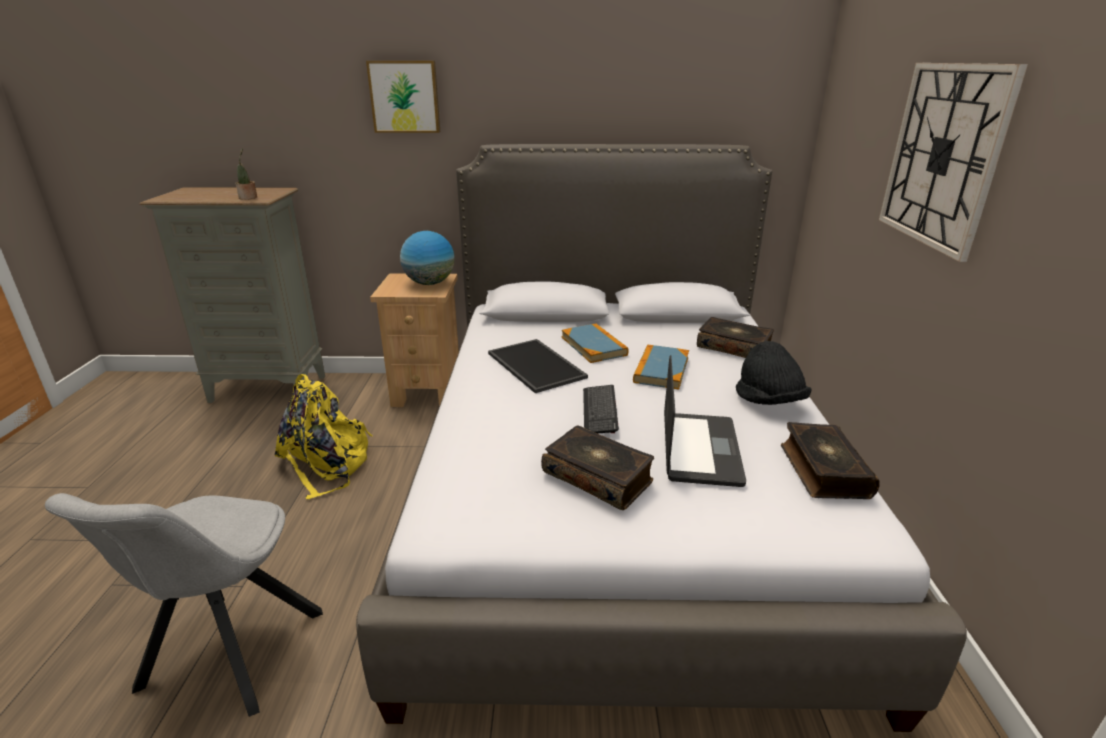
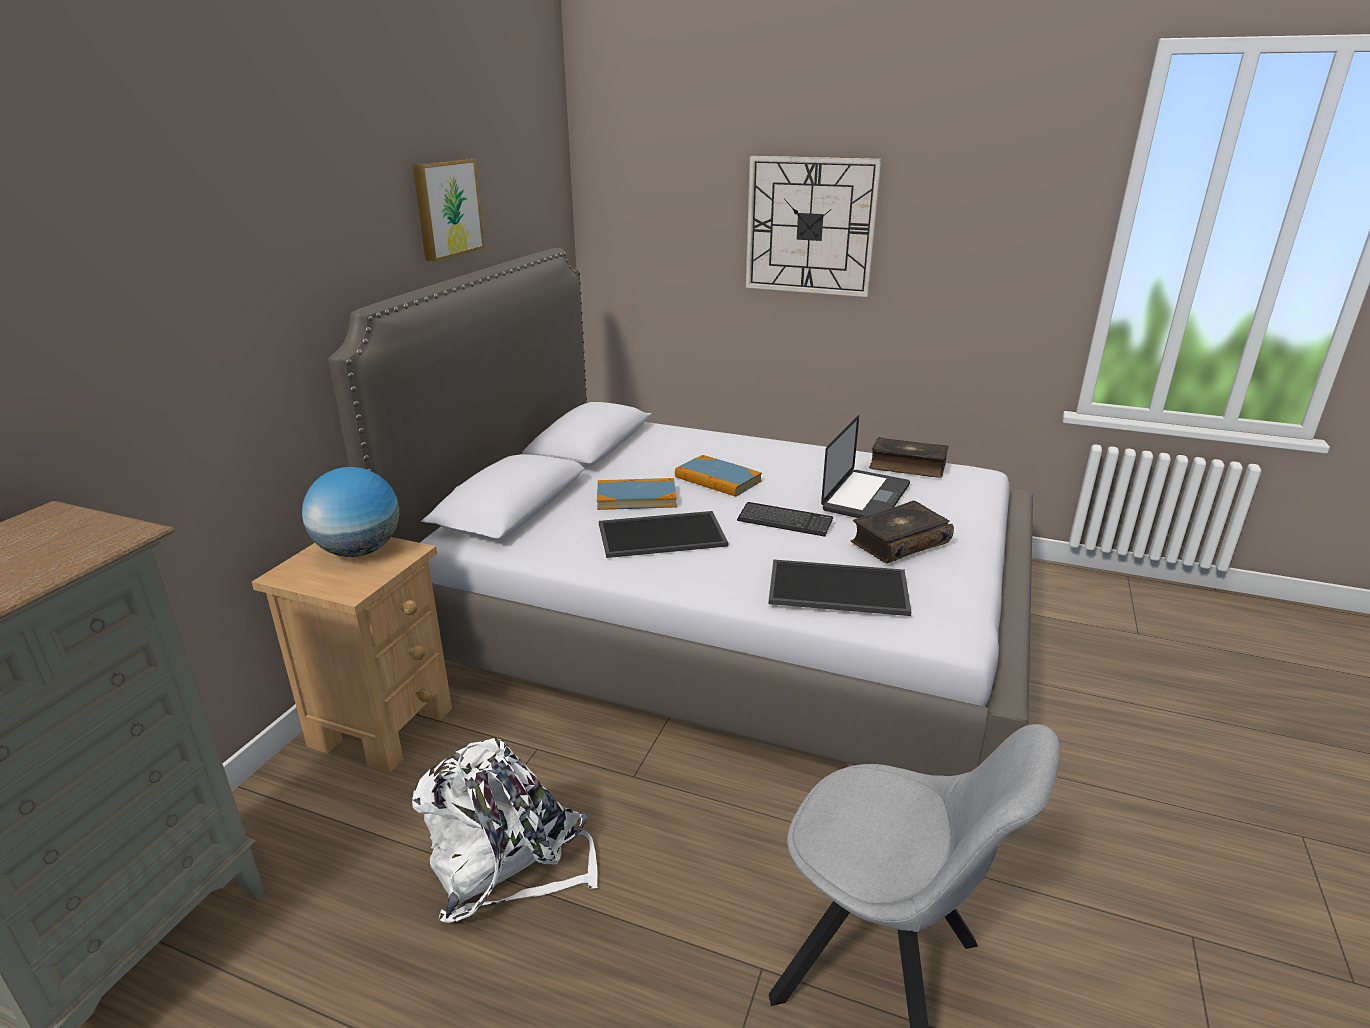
camera: 70 degrees left, 0 degrees up
potted plant [236,148,257,200] -> none
yellow backpack [275,374,372,500] -> white backpack [412,738,598,923]
picture [366,61,440,133] -> picture moved to [413,159,485,261]
laptop [664,355,746,487] -> laptop turned 90 degrees clockwise [821,415,910,518]
book [697,317,774,358] -> none
black hat [736,341,812,405] -> none
none -> tray [768,559,911,616]

